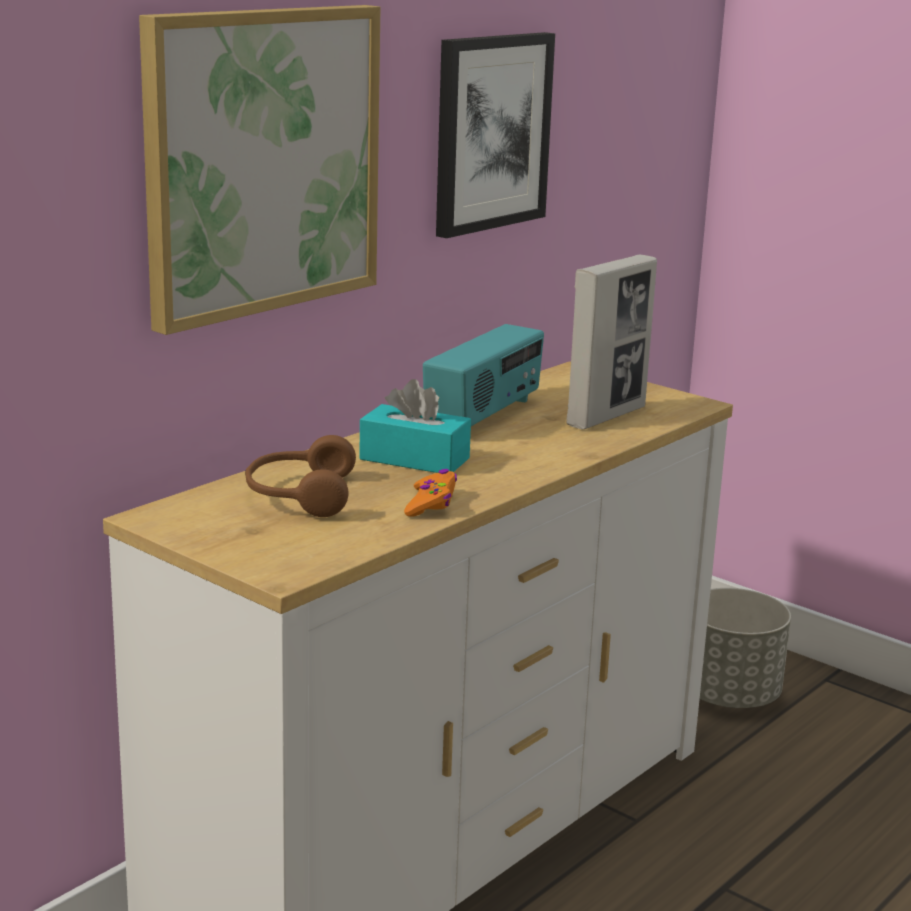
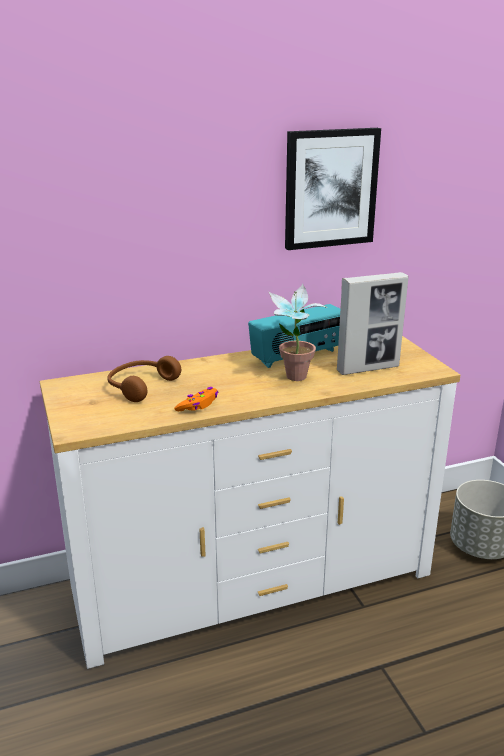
camera: 30 degrees right, 5 degrees up
picture [139,5,381,335] -> none
turquoise tissue box [359,379,471,473] -> none
none -> potted plant [269,284,327,381]

